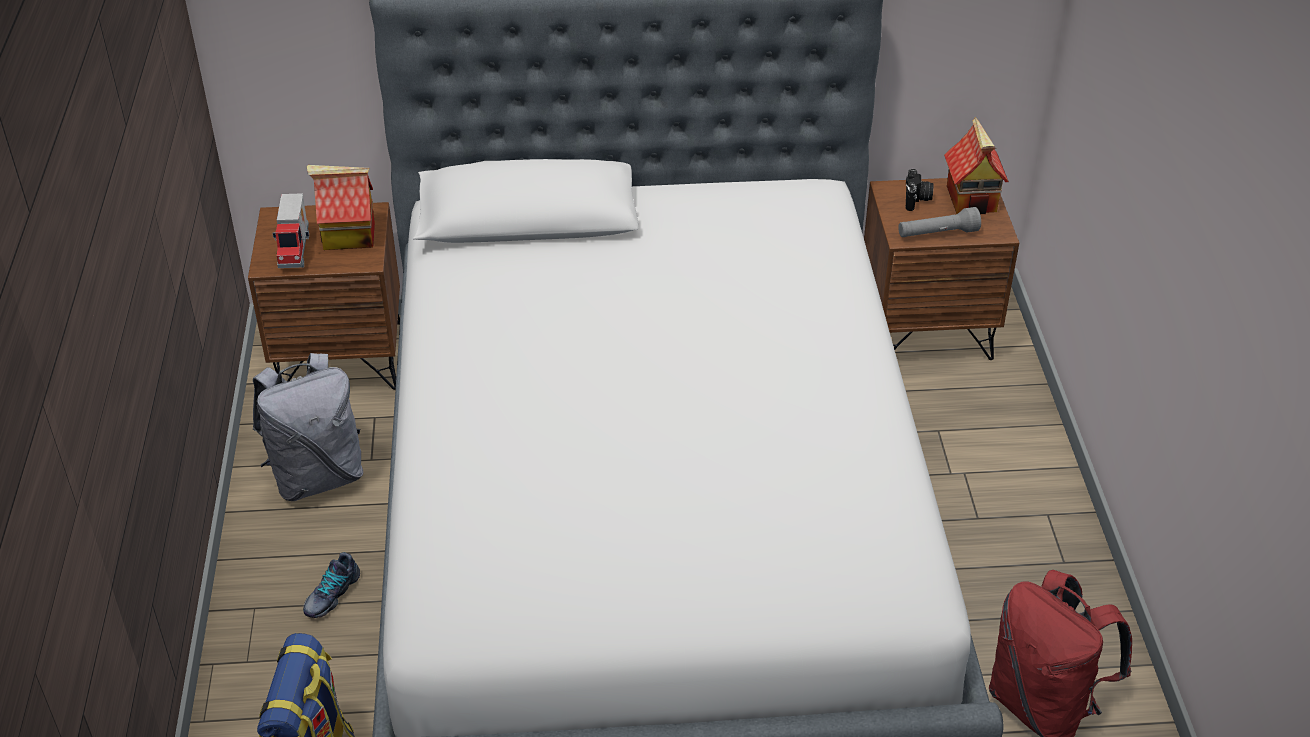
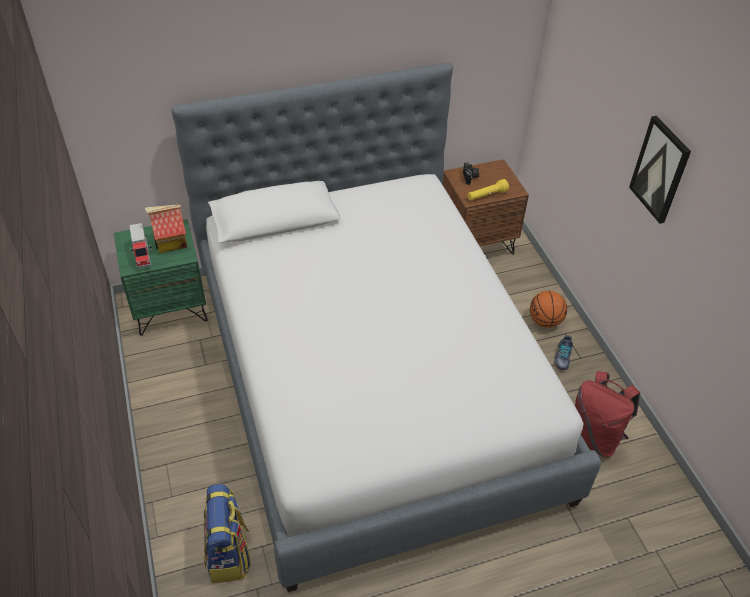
camera: 15 degrees left, 5 degrees up
brown nightstand [248,202,400,390] -> green nightstand [114,219,208,336]
grey backpack [253,353,363,501] -> none
shoe [303,552,360,618] -> shoe moved to [554,335,573,370]
grey flashlight [898,207,981,237] -> yellow flashlight [468,179,509,200]
toy house [944,117,1009,214] -> none
none -> basketball [530,291,567,328]
none -> picture [629,116,691,224]

